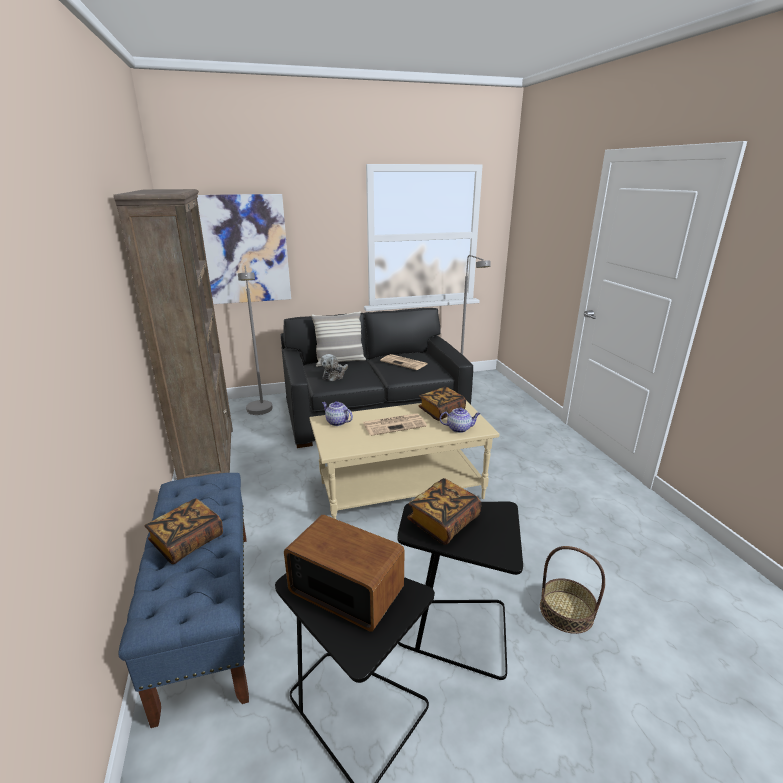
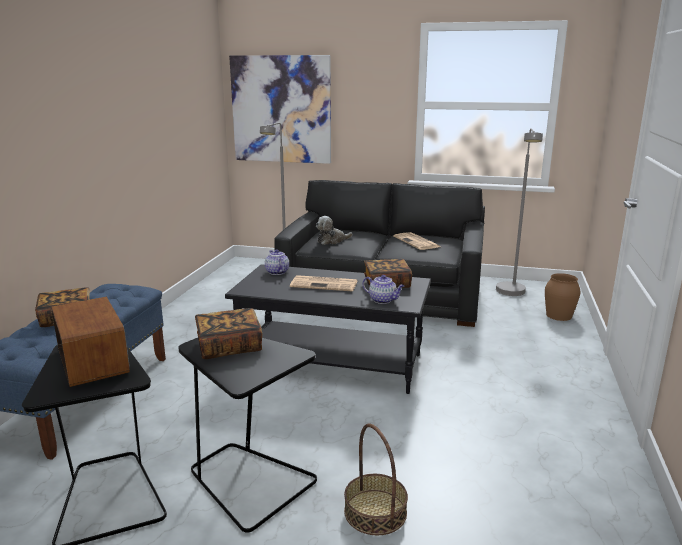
camera: 30 degrees right, 5 degrees down
brown bookcase [113,189,233,480] -> none
beige coffee table [310,400,499,519] -> black coffee table [225,264,431,394]
pillow [311,311,366,367] -> none
none -> brown vase [545,273,580,321]

